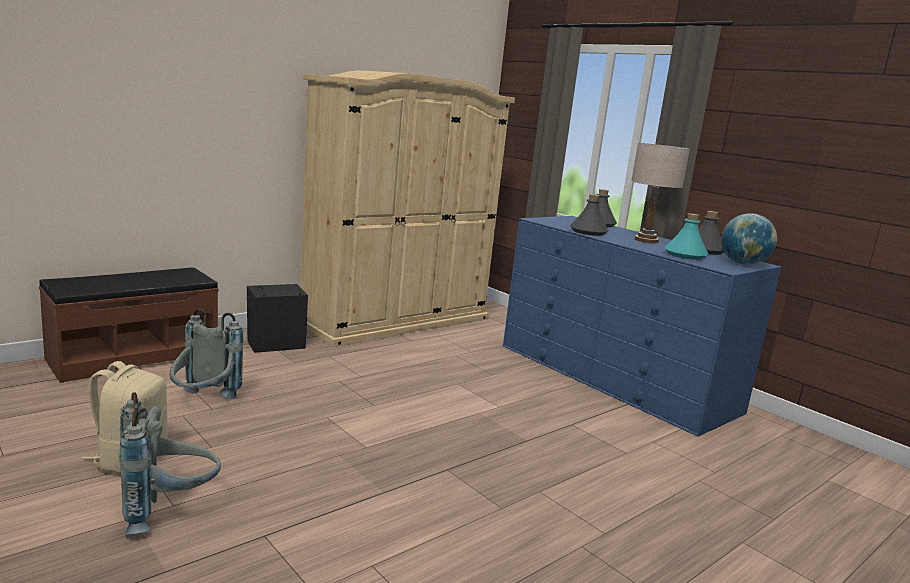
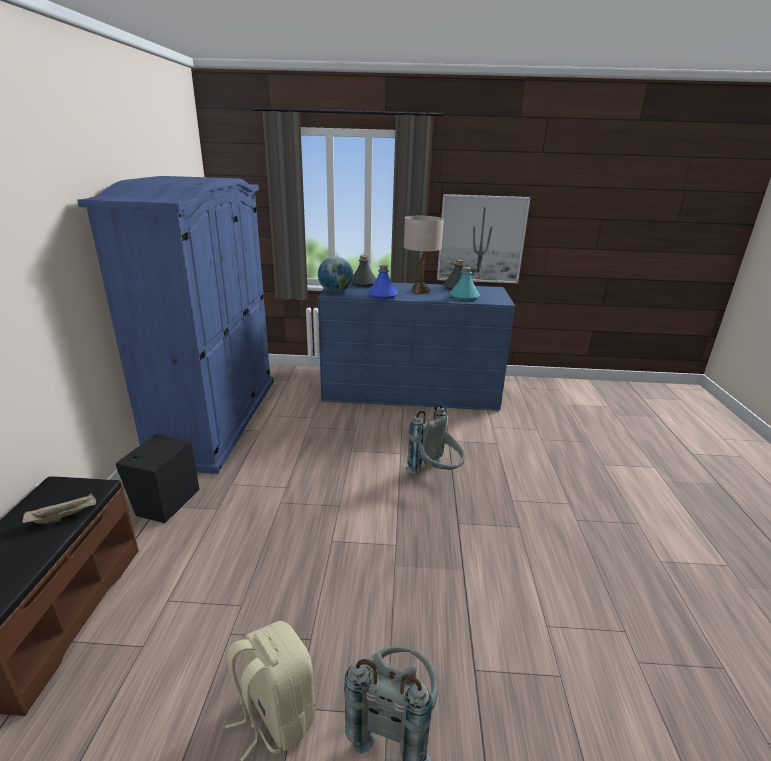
camera: 45 degrees left, 10 degrees up
grey backpack [169,309,243,399] -> grey backpack moved to [406,404,465,475]
beige wardrobe [300,70,515,347] -> blue wardrobe [77,176,274,474]
grey bottle [570,194,609,236] -> blue bottle [368,265,398,299]
globe [721,213,777,265] -> globe moved to [318,256,353,293]
none -> beige tray [22,493,96,524]
none -> picture [437,194,530,283]

